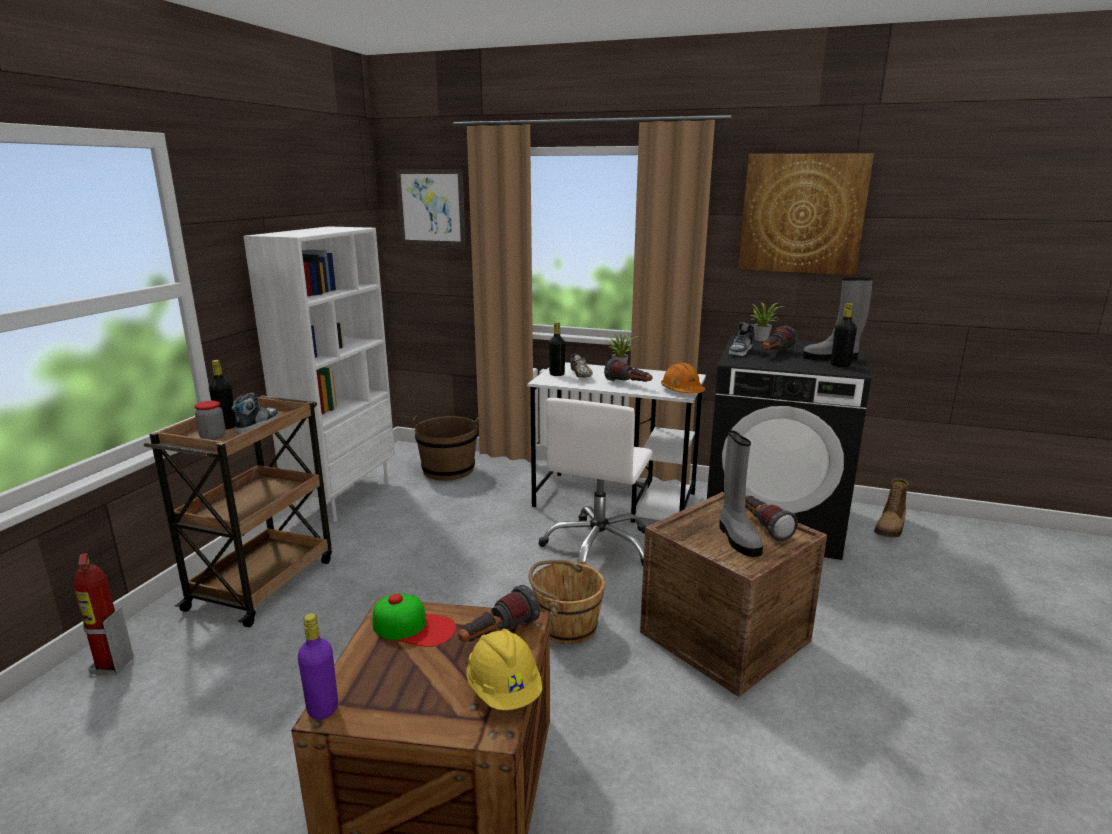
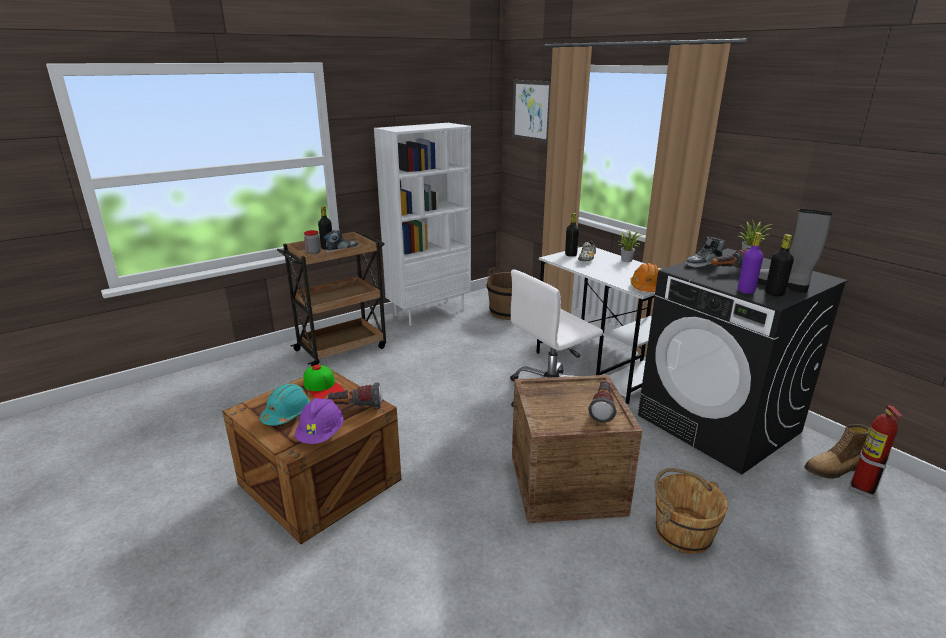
camera: 35 degrees right, 5 degrees up
fire extinguisher [74,553,134,675] -> fire extinguisher moved to [849,405,902,499]
purple bottle [298,613,338,720] -> purple bottle moved to [738,232,763,294]
yellow hard hat [467,629,542,710] -> purple hard hat [295,398,344,444]
brown bucket [528,560,605,644] -> brown bucket moved to [655,468,728,554]
flashlight [604,358,652,382] -> none
grey boot [719,431,763,557] -> none
picture [738,154,874,275] -> none
none -> turquoise hard hat [260,384,311,425]

